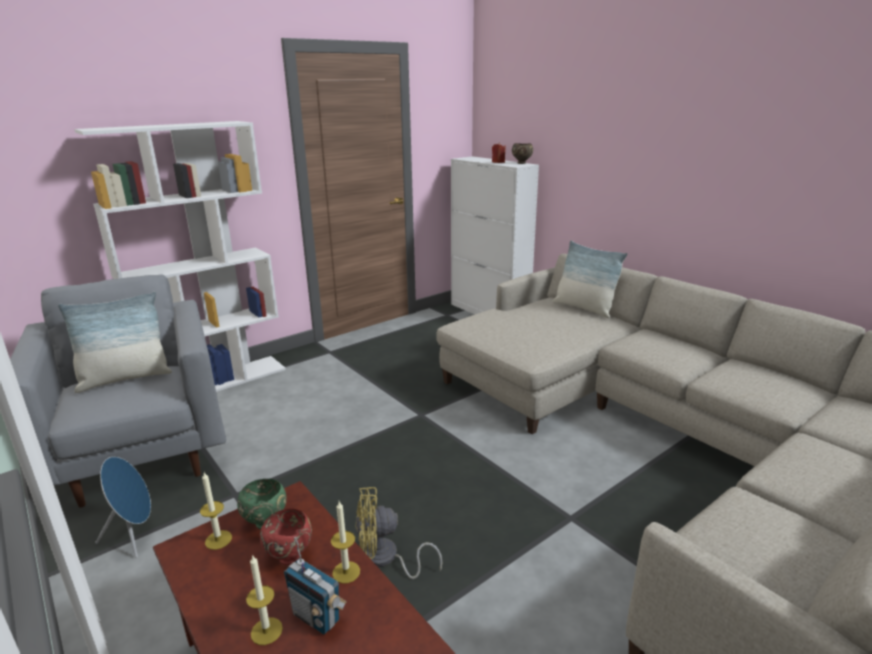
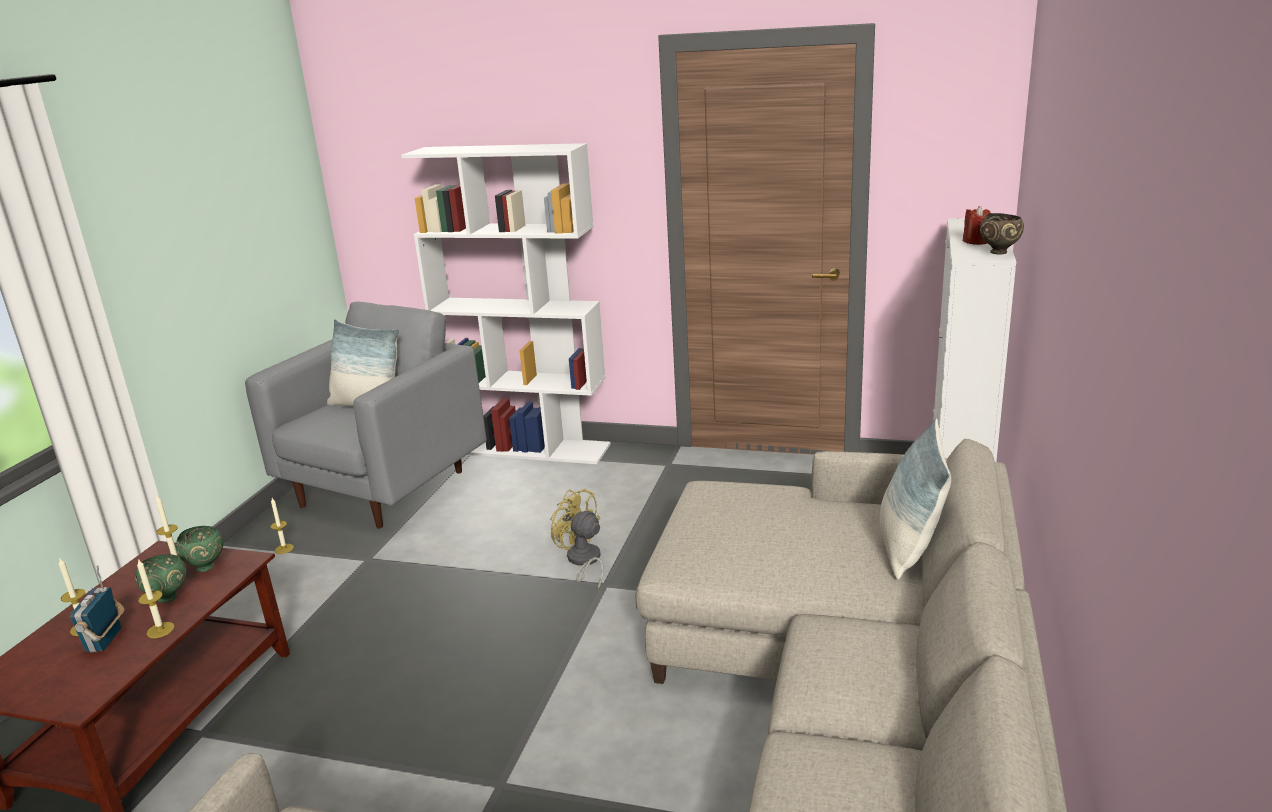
camera: 55 degrees right, 0 degrees up
blue speaker [95,457,151,558] -> candle [271,498,294,554]
red bowl [260,508,312,565] -> green bowl [135,554,187,603]
yellow fan [356,487,442,579] -> yellow fan moved to [550,489,604,590]

